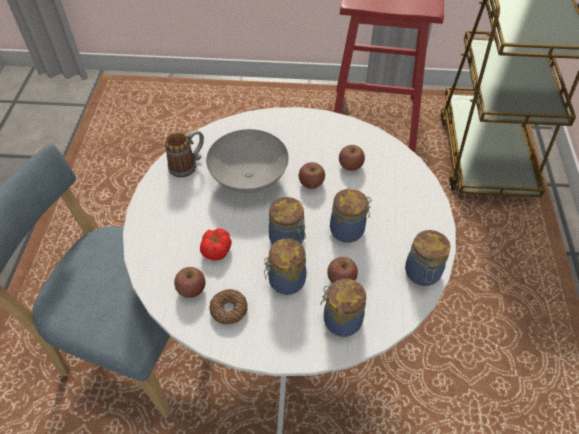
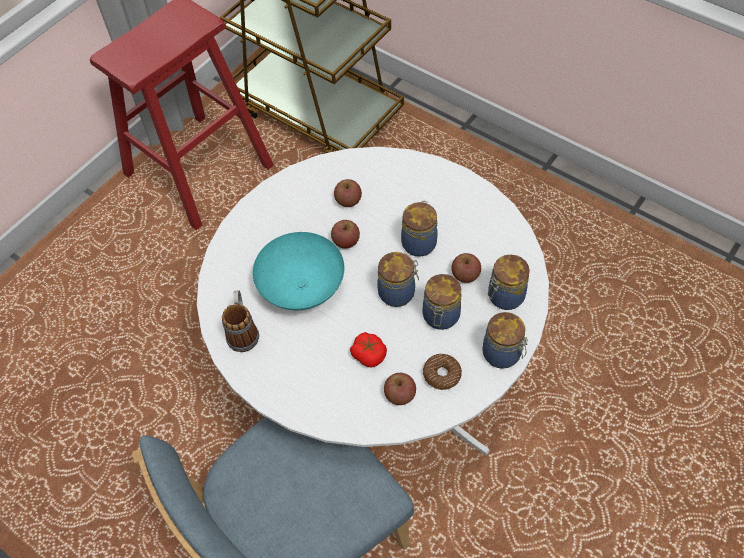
camera: 55 degrees left, 5 degrees up
grey bowl [206,129,289,193] -> turquoise bowl [253,232,345,310]
jar [405,230,450,286] -> jar moved to [482,312,528,369]

